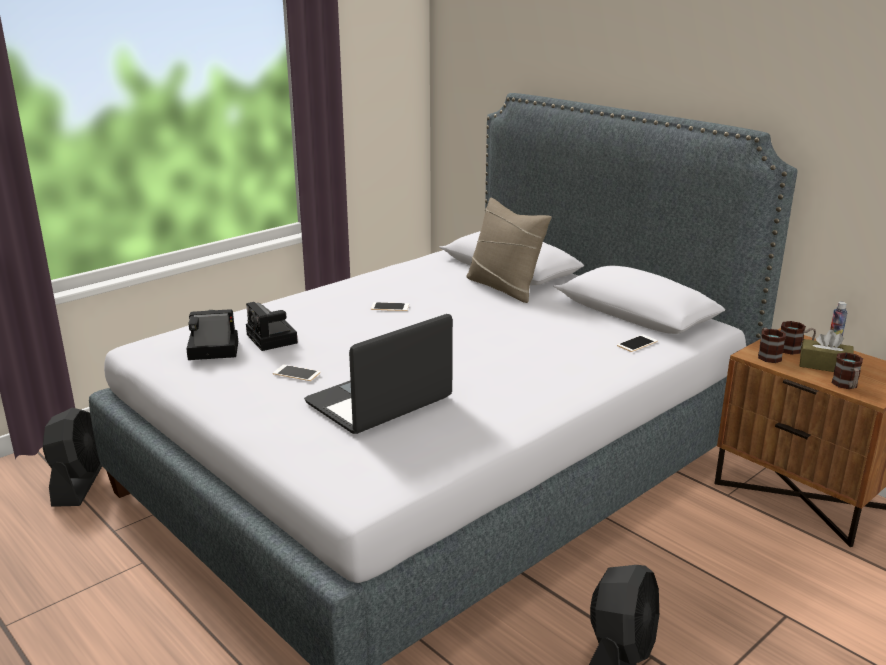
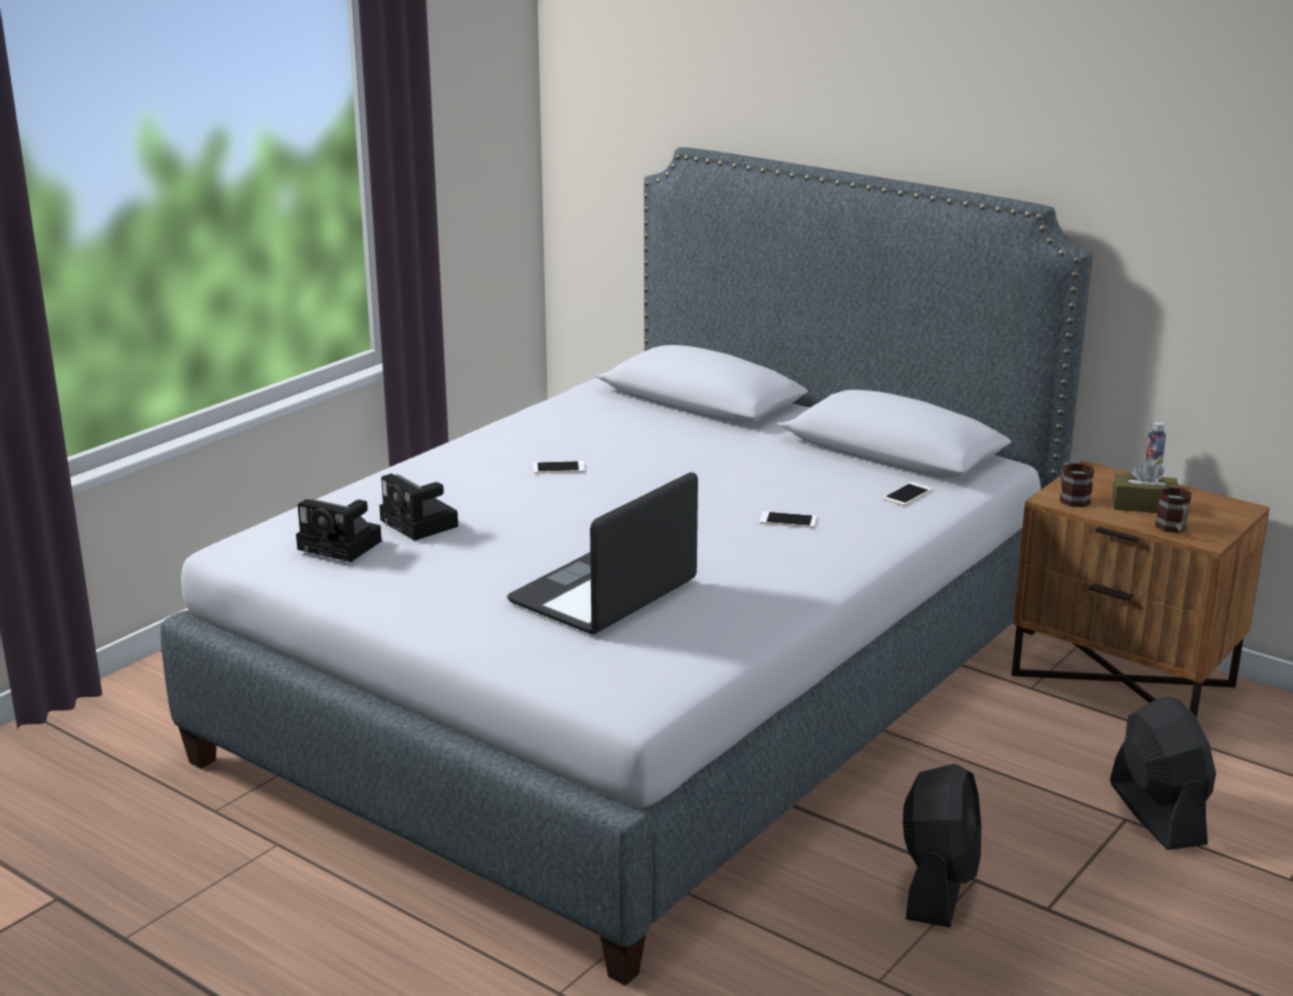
camera: 10 degrees left, 0 degrees up
black fan [43,408,102,507] -> black fan moved to [1110,697,1216,850]
camera [186,309,238,360] -> camera turned 135 degrees counterclockwise [296,499,382,562]
phone [273,365,320,381] -> phone moved to [759,511,817,528]
beige pillow [466,198,552,303] -> none
mug [781,321,816,355] -> none

